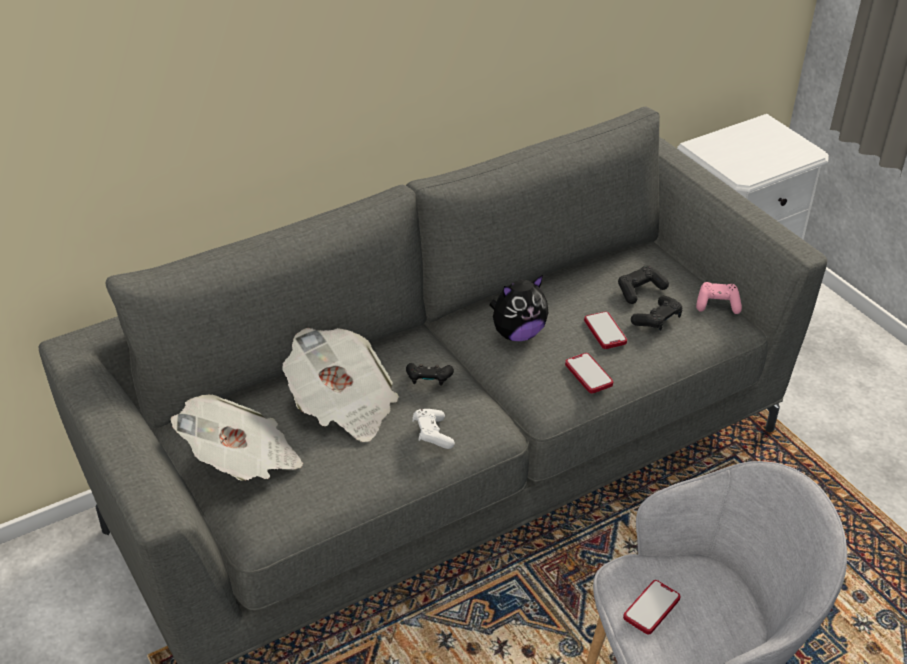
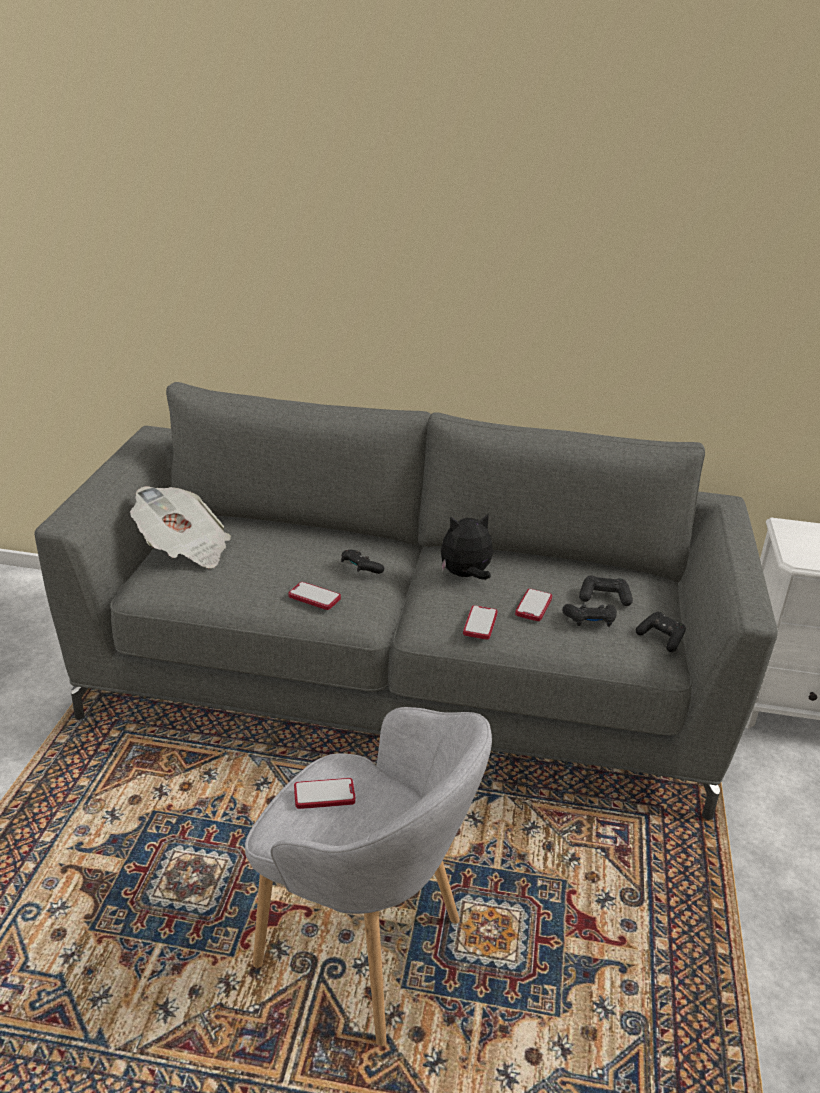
camera: 40 degrees right, 10 degrees down
newspaper [282,328,399,442] -> none
white game controller [412,409,455,449] -> phone [288,582,341,610]
plush toy [490,275,548,341] -> plush toy turned 150 degrees clockwise [441,513,493,580]
pink game controller [696,282,742,314] -> black game controller [636,612,686,652]

